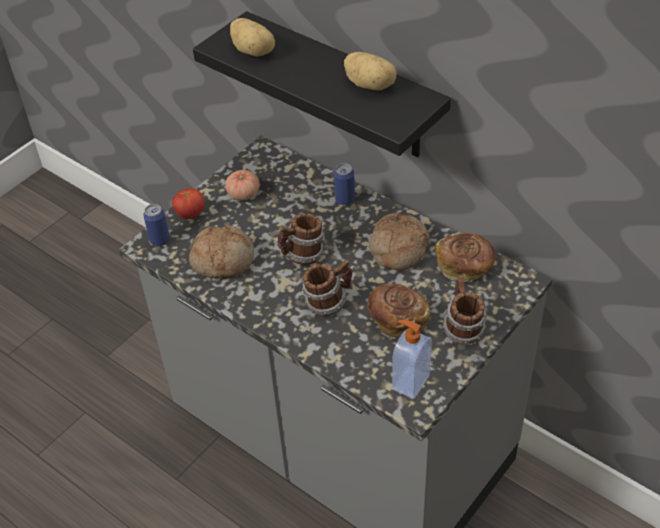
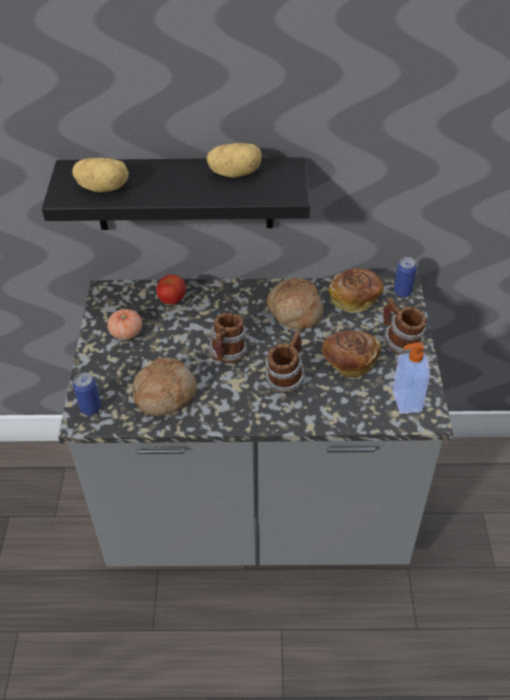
camera: 40 degrees left, 0 degrees up
tomato [172,188,205,219] -> tomato moved to [156,275,186,305]
can [334,163,355,205] -> can moved to [393,257,417,297]

